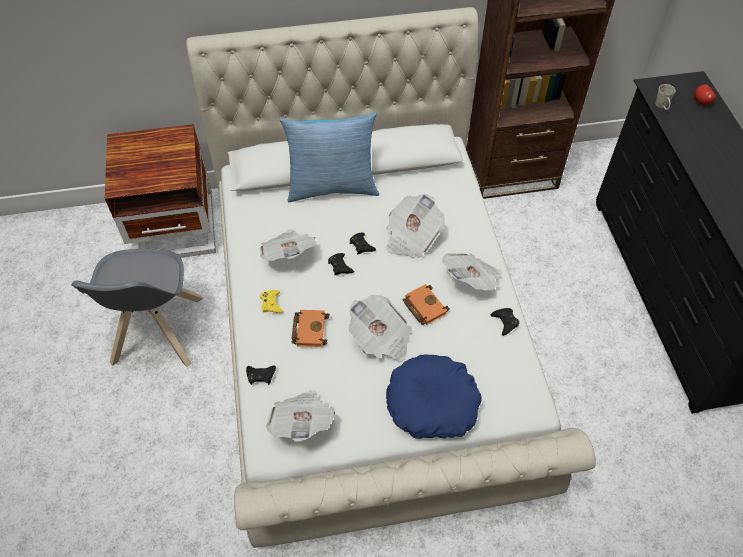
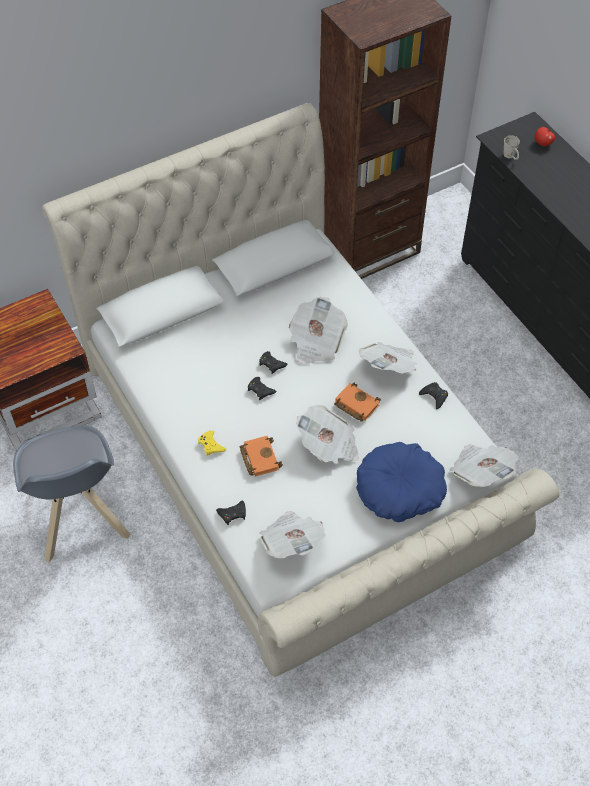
camera: 20 degrees left, 0 degrees up
newspaper [260,229,316,261] -> newspaper moved to [450,445,519,487]
pillow [279,112,379,202] -> none

